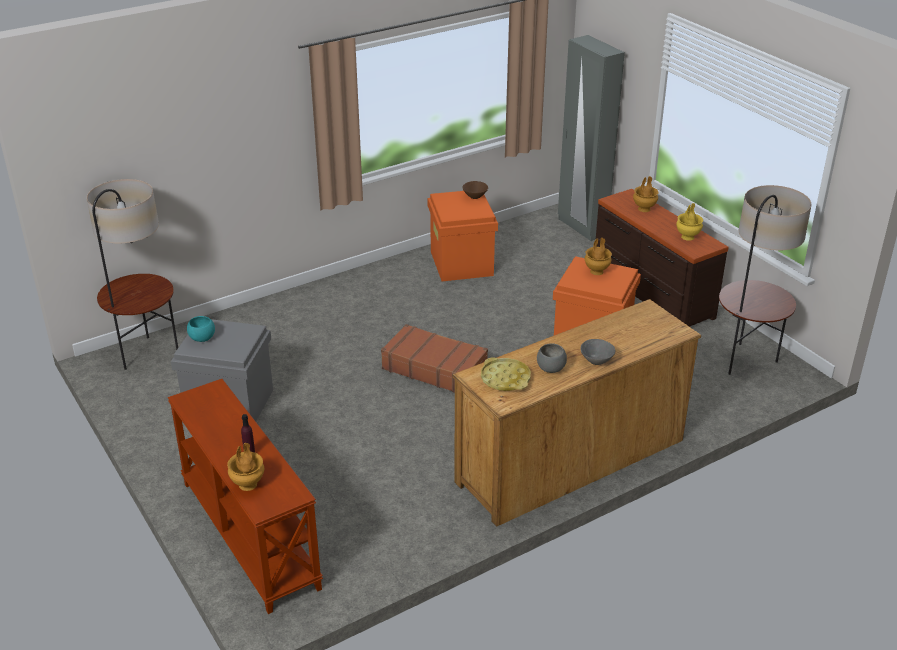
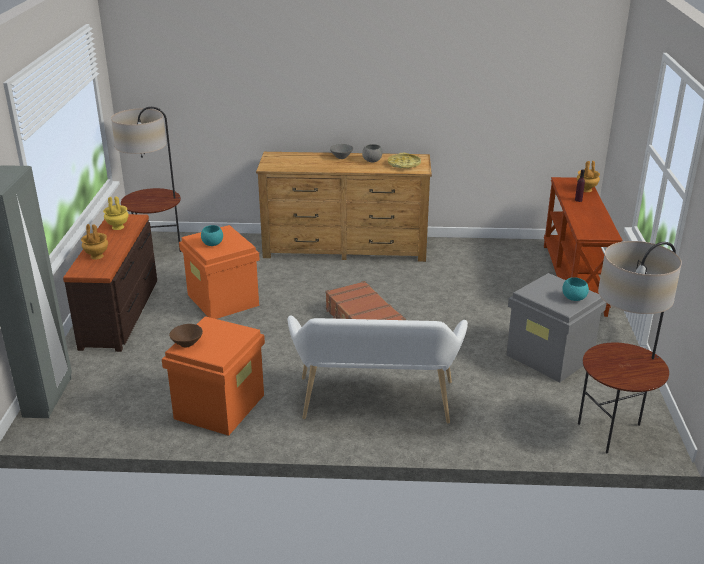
camera: 145 degrees left, 5 degrees down
brown vase [585,238,612,275] -> turquoise bowl [201,225,223,246]
none -> white bench [287,316,468,423]

